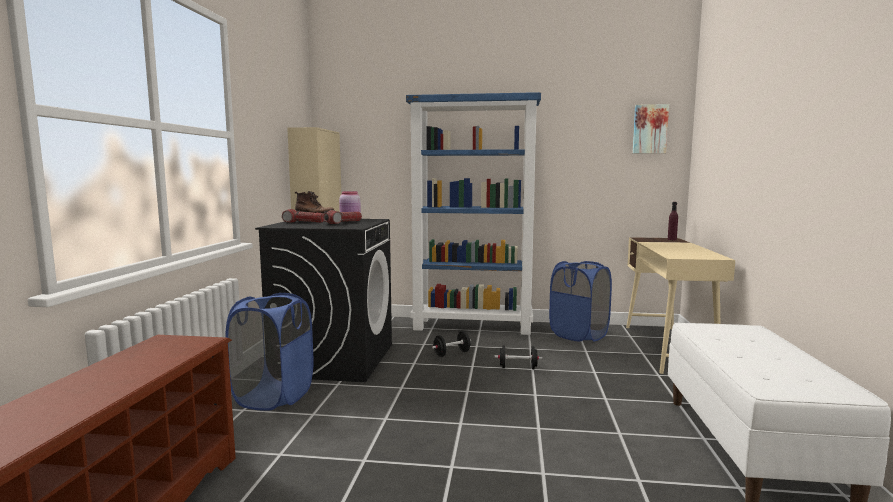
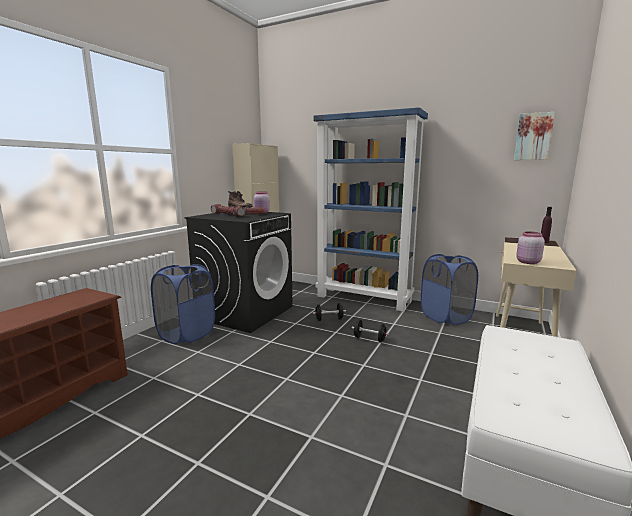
camera: 20 degrees right, 5 degrees up
none -> pink jar [516,232,545,264]

